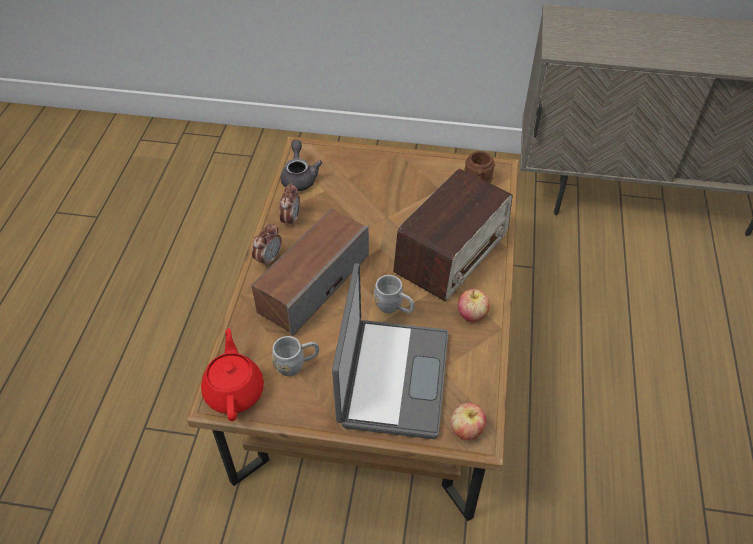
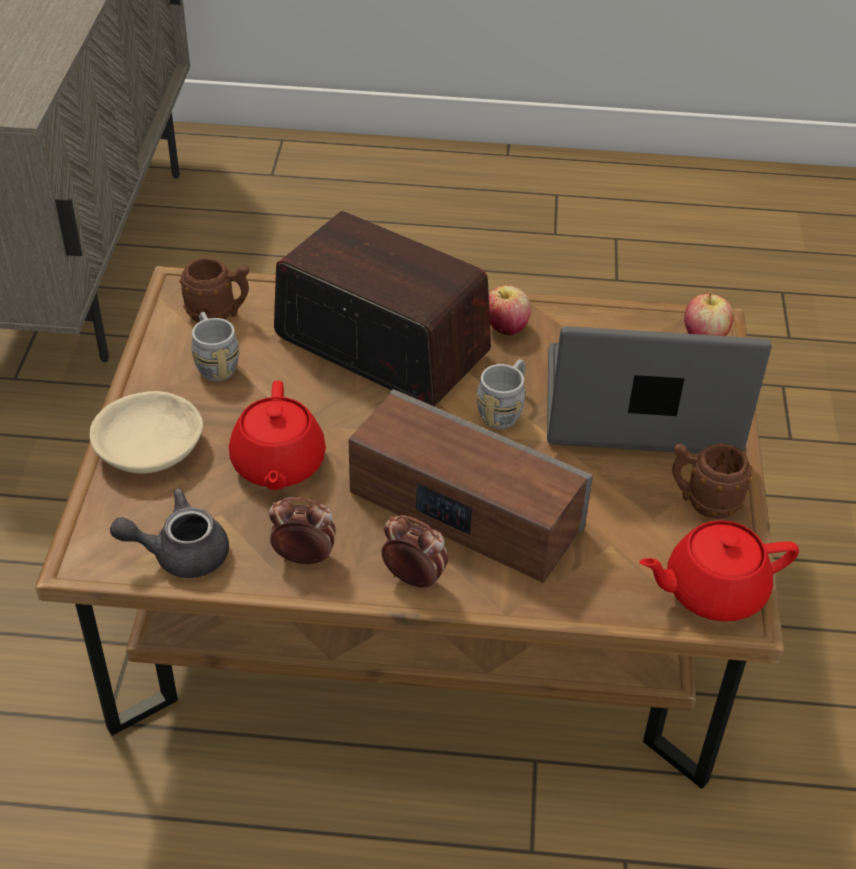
camera: 95 degrees left, 5 degrees down
grey mug [271,336,319,376] -> grey mug moved to [191,312,239,381]
none -> beige bowl [90,391,203,474]
none -> red teapot [229,380,326,490]
none -> brown mug [672,443,753,519]

